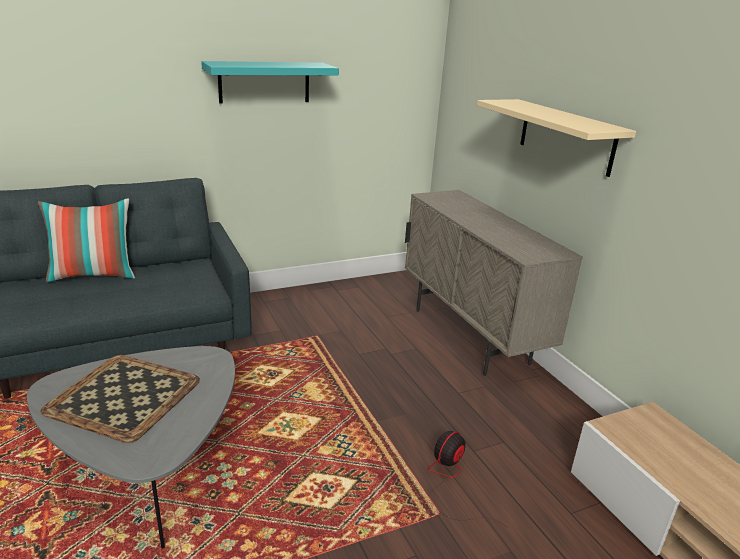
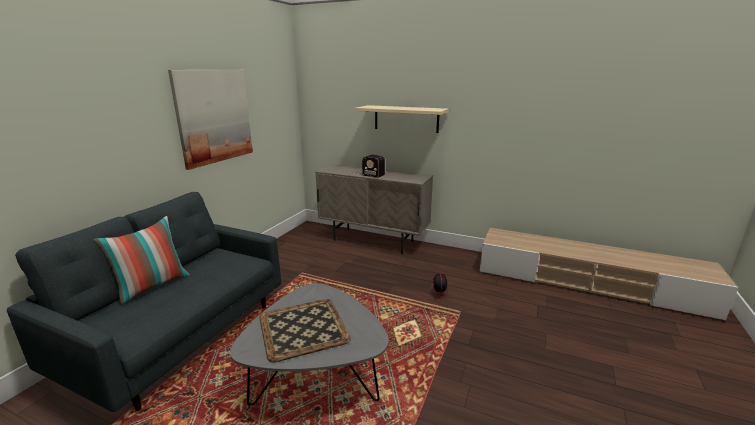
camera: 40 degrees left, 5 degrees down
turquoise shelf [201,61,339,104] -> picture [168,70,253,170]
none -> radio [355,155,385,178]

